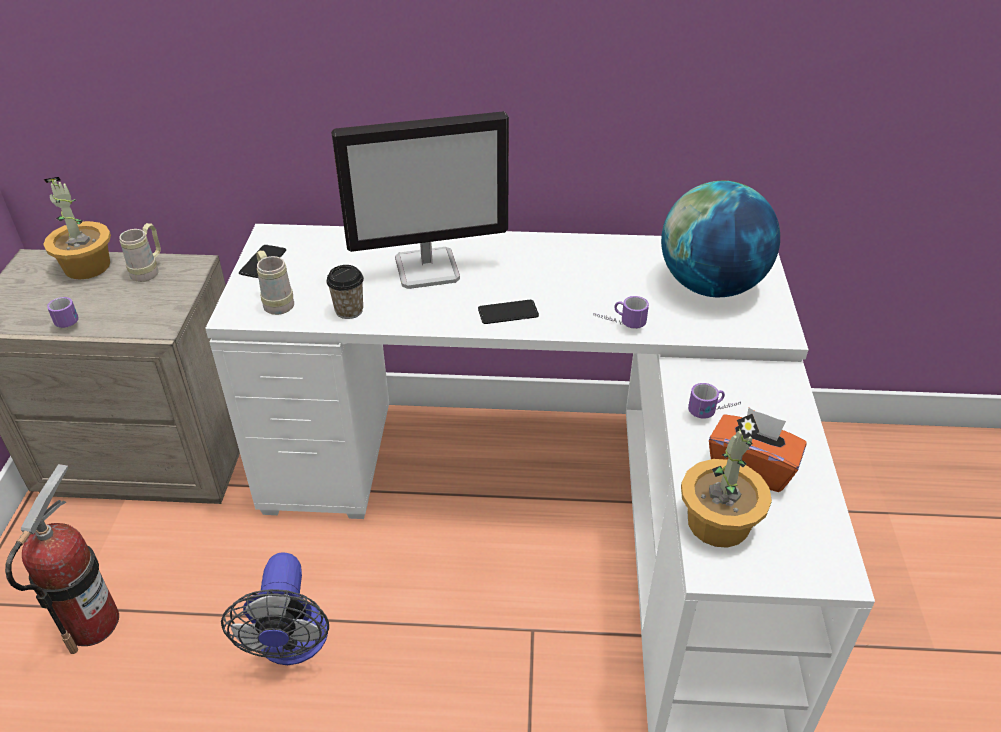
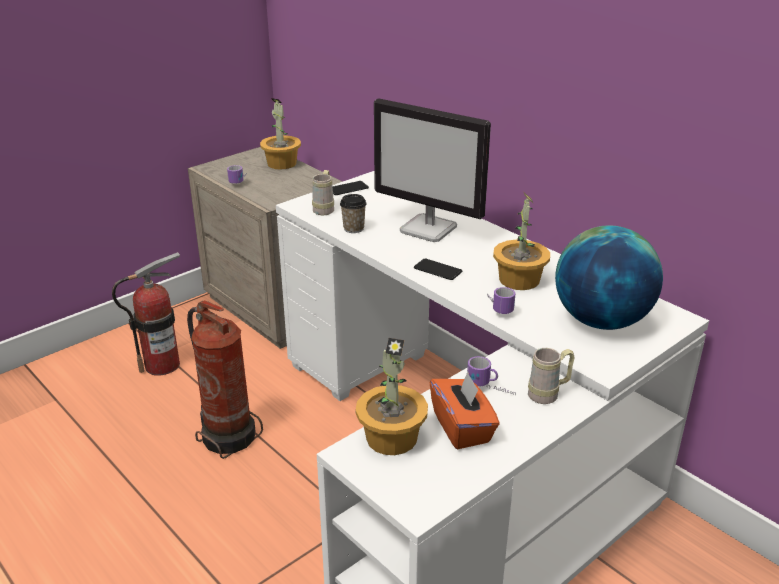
camera: 45 degrees right, 10 degrees down
beige mug [119,223,161,282] -> beige mug moved to [528,348,574,404]
fan [221,552,329,665] -> fire extinguisher [187,300,263,459]
none -> potted plant [493,191,550,290]

